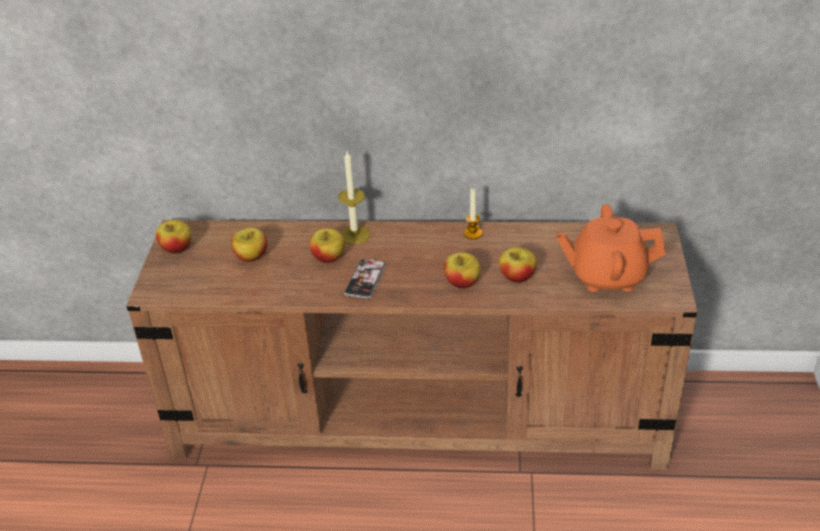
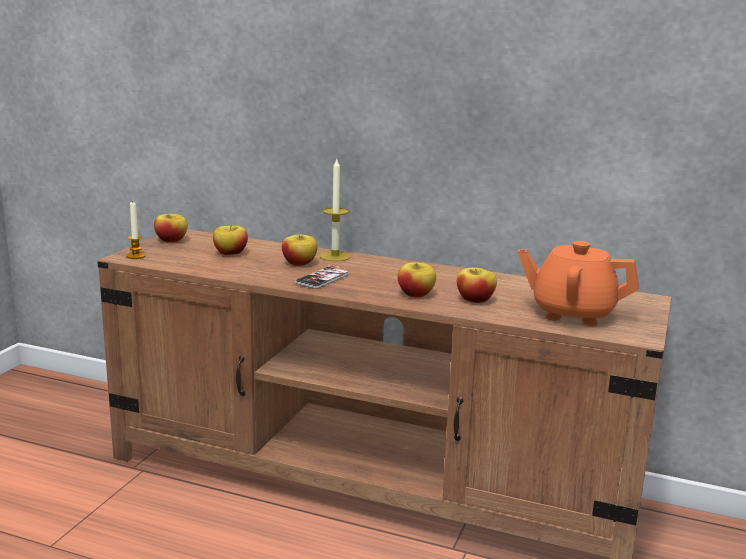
camera: 15 degrees right, 20 degrees down
candle [464,188,482,239] -> candle moved to [126,202,146,259]

